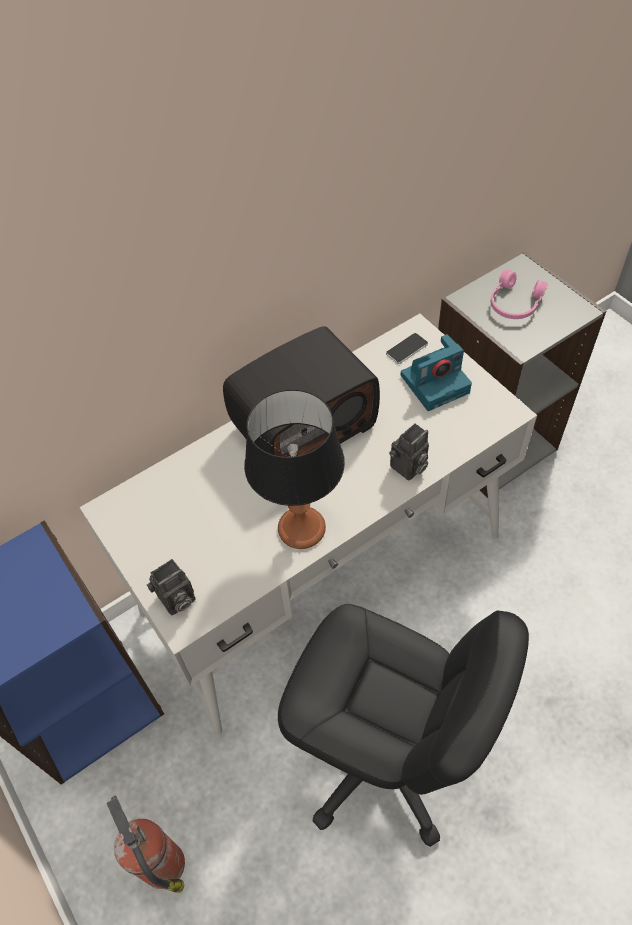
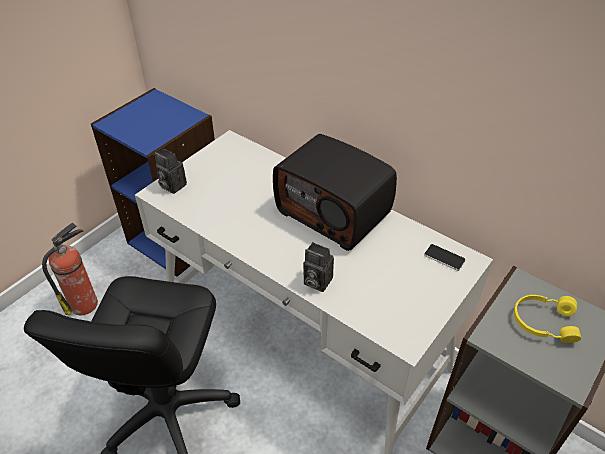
camera: 70 degrees right, 10 degrees down
table lamp [244,389,345,549] -> none
camera [401,334,472,411] -> none
pink headphones [491,270,548,319] -> yellow headphones [514,295,581,343]

